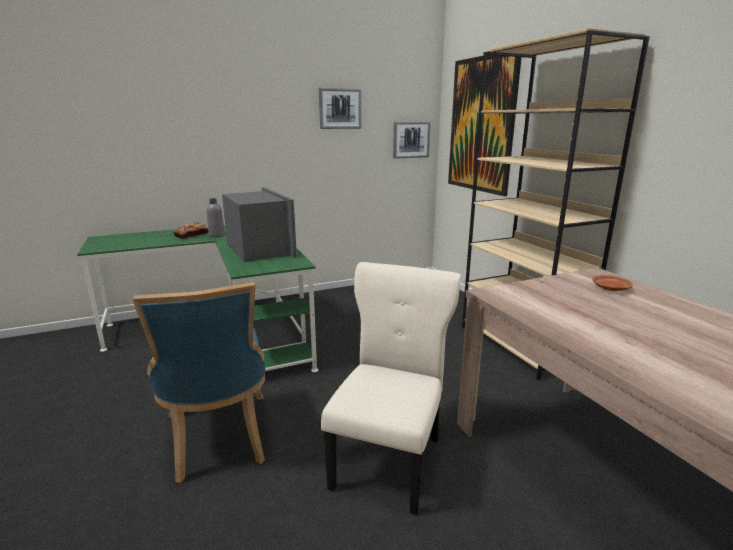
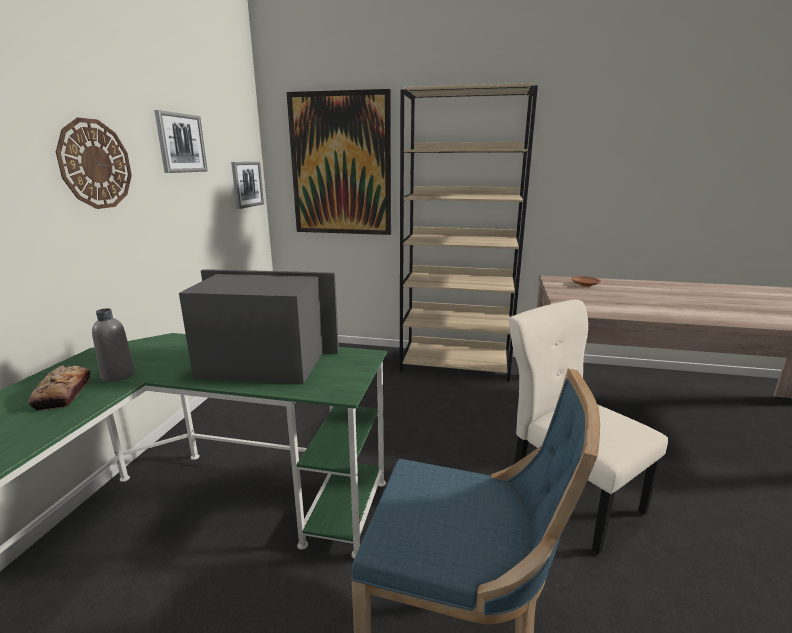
camera: 55 degrees left, 0 degrees up
none -> wall clock [56,118,132,209]

